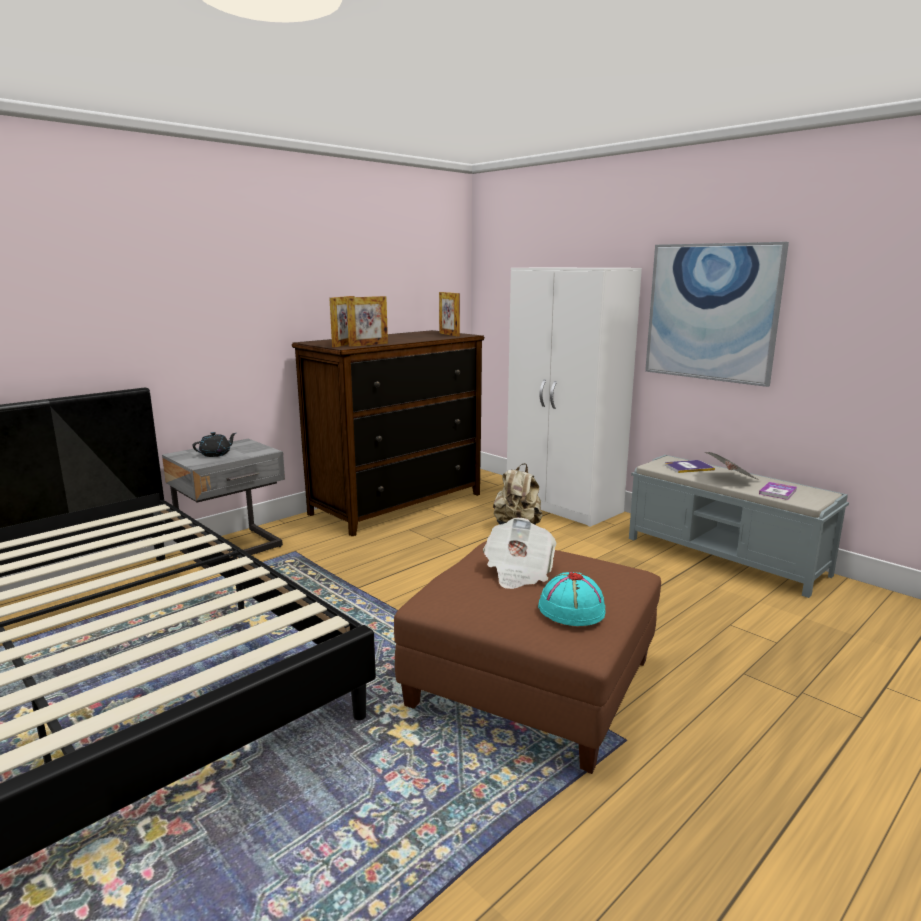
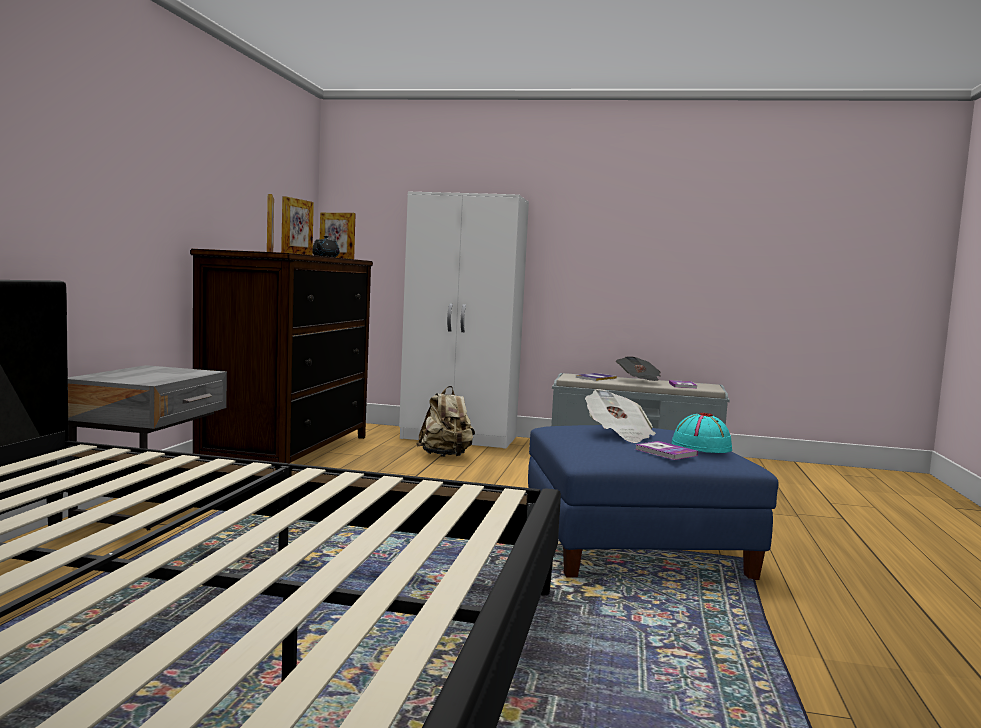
camera: 35 degrees left, 10 degrees down
black teapot [193,432,236,457] -> black teapot moved to [313,236,340,257]
brown ottoman [394,541,661,774] -> blue ottoman [528,425,779,580]
picture [645,242,789,387] -> none
none -> book [635,441,698,460]

